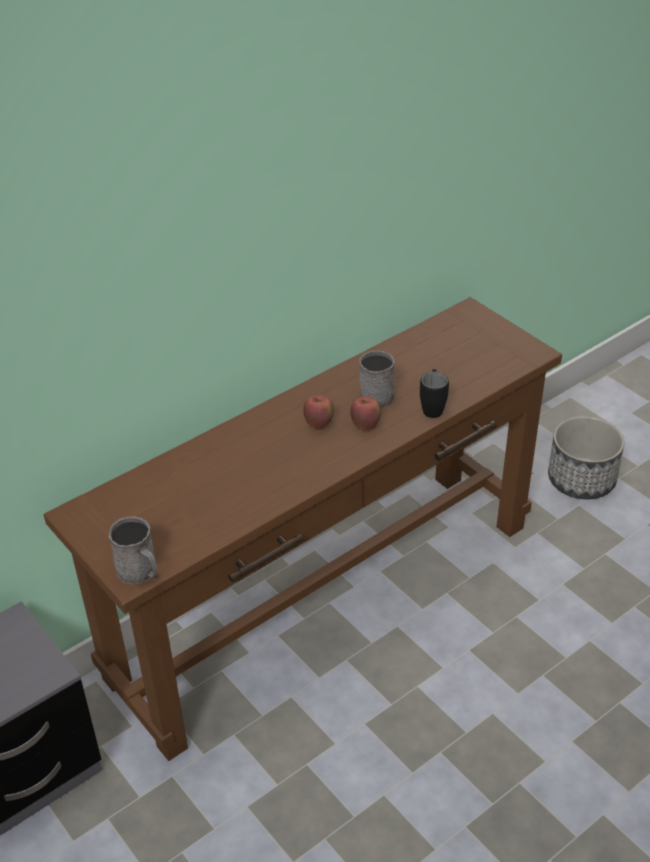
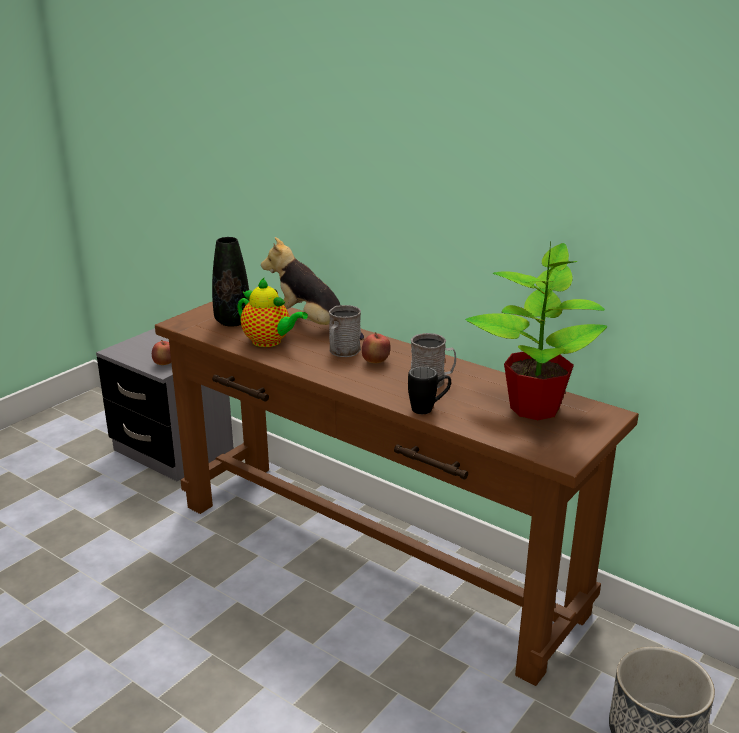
camera: 75 degrees right, 15 degrees down
grey mug [109,516,158,584] -> grey mug moved to [329,305,361,357]
apple [350,396,381,431] -> apple moved to [152,340,171,365]
none -> black vase [212,237,249,327]
none -> teapot [237,278,308,347]
none -> plush toy [261,237,364,340]
none -> potted plant [466,241,607,420]

